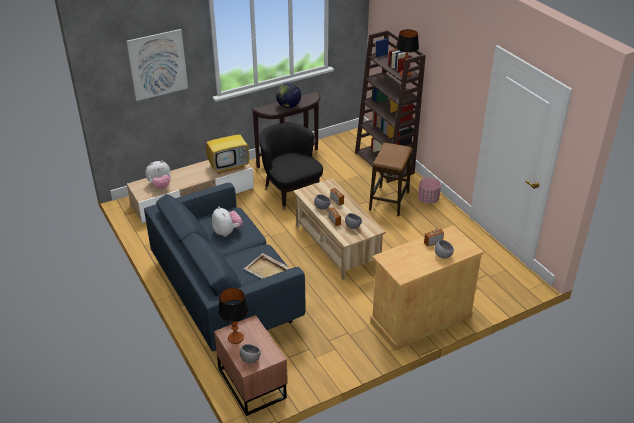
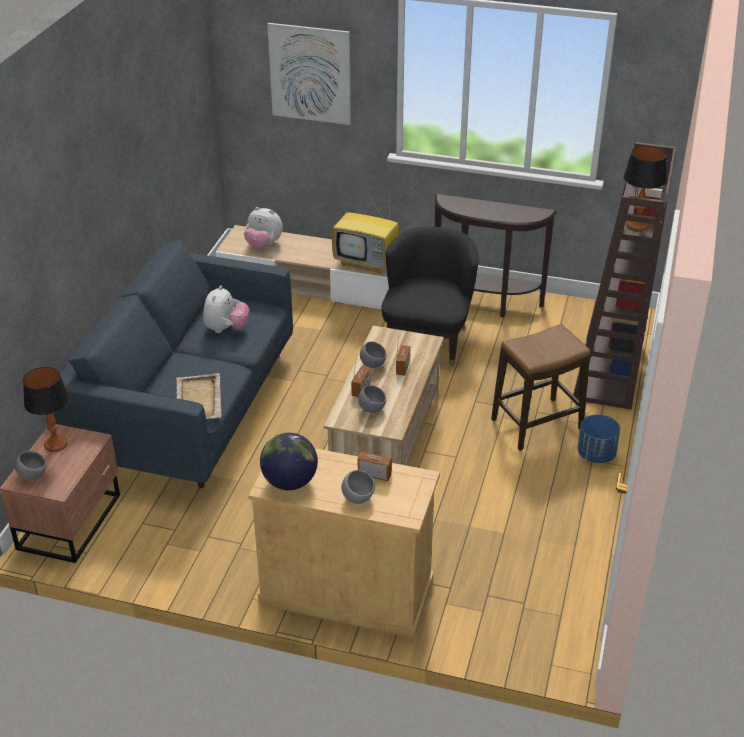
camera: 45 degrees right, 0 degrees up
globe [276,83,301,108] -> globe moved to [260,433,318,490]
pink planter [418,177,441,204] -> blue planter [577,414,620,463]

